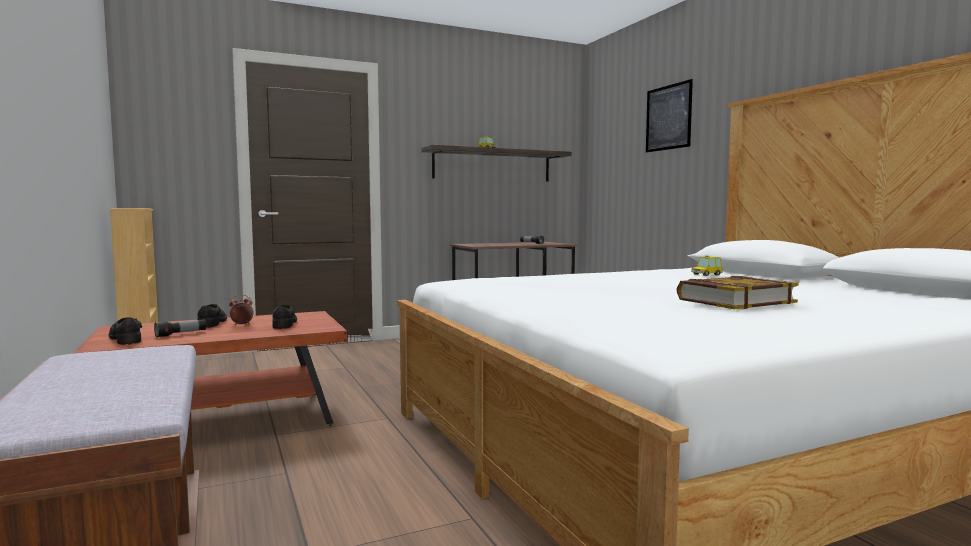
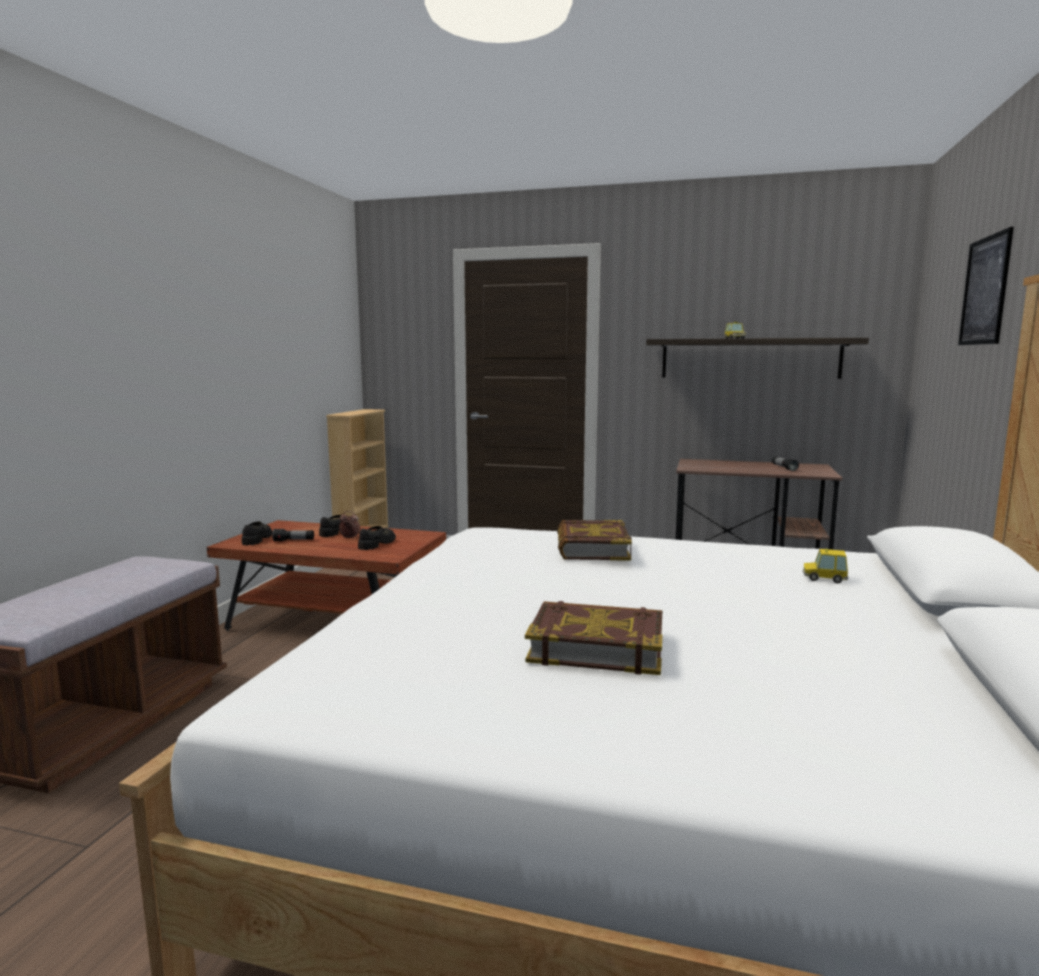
camera: 40 degrees right, 5 degrees up
none -> book [557,520,632,561]

